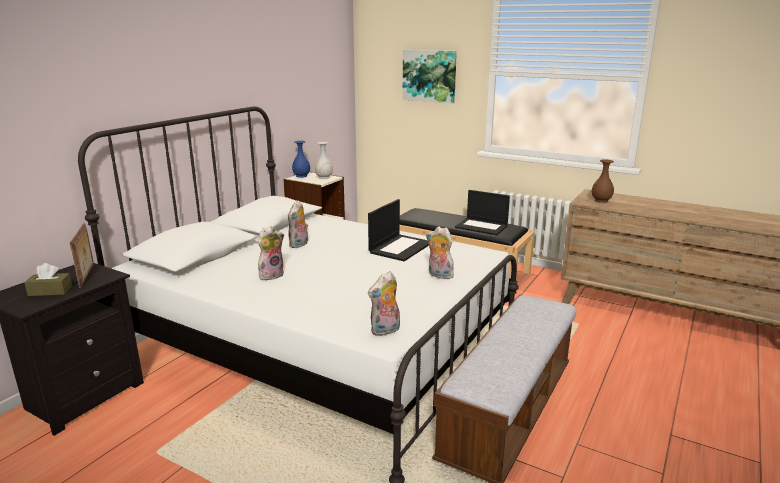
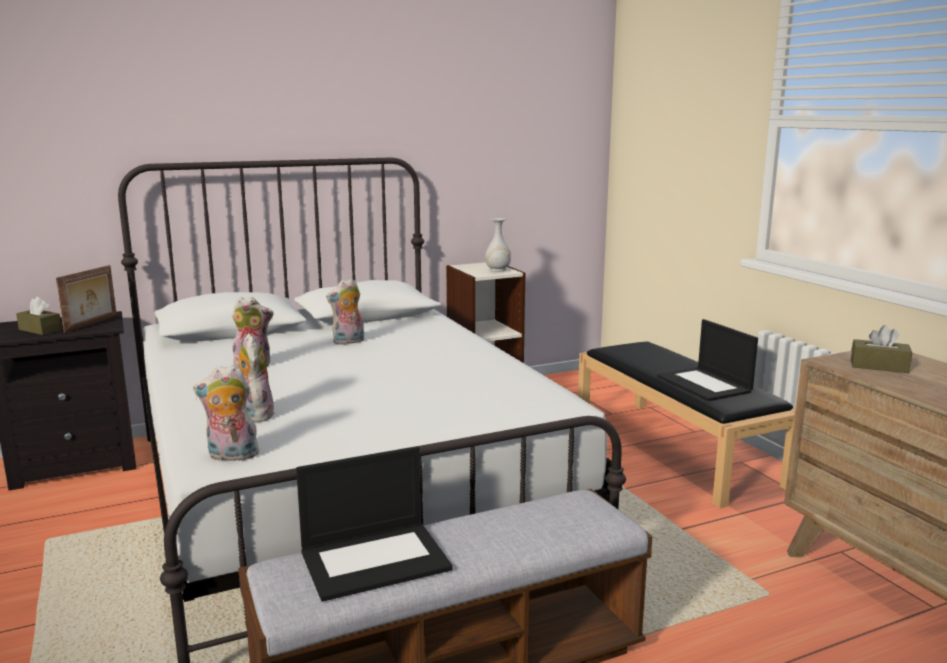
camera: 35 degrees right, 5 degrees down
blue vase [292,141,310,178] -> none
laptop [368,199,429,261] -> laptop moved to [296,446,453,602]
picture [403,50,457,103] -> none
plush toy [426,227,454,279] -> plush toy moved to [238,333,275,422]
brown vase [592,159,614,203] -> brown tissue box [851,325,912,373]

